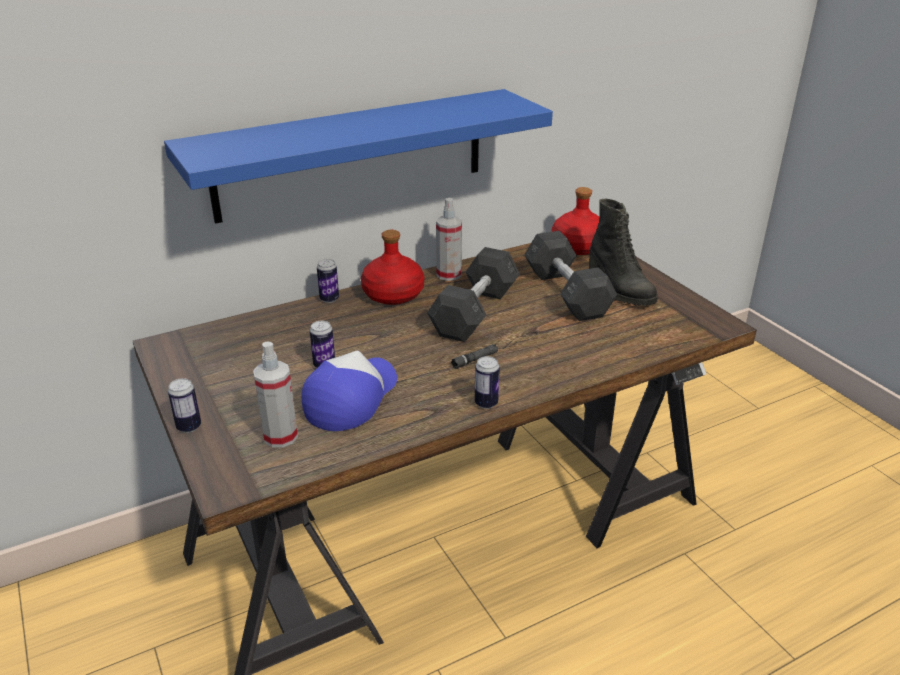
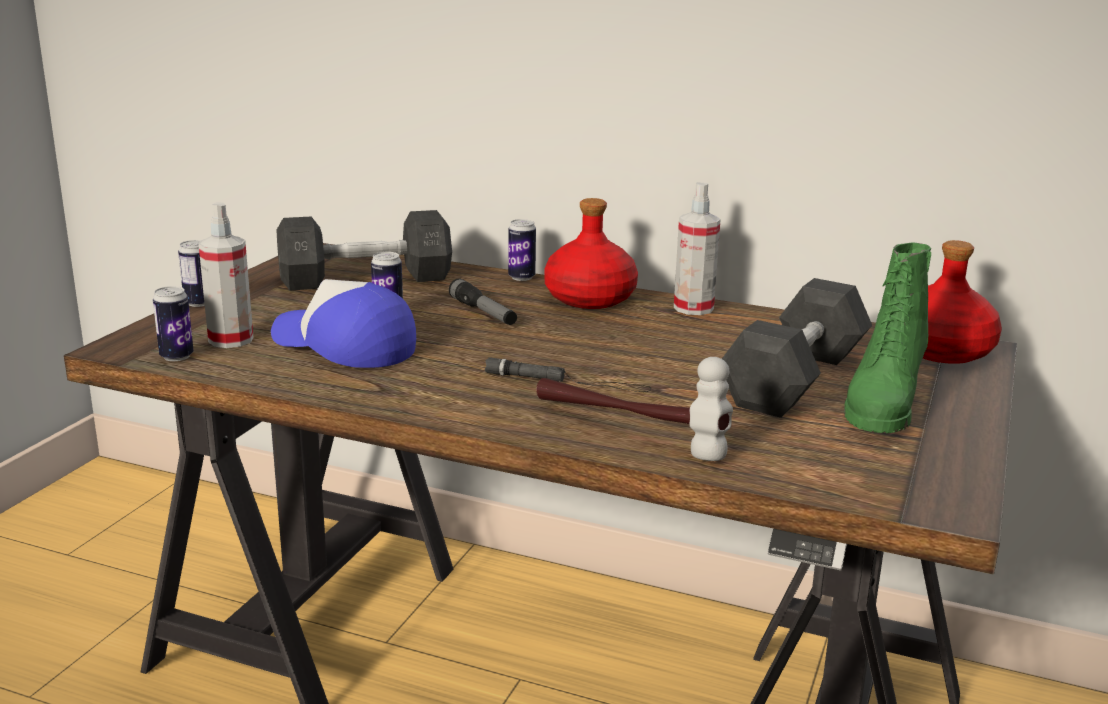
camera: 50 degrees right, 10 degrees down
blue shelf [164,89,553,224] -> none
cap [301,351,397,431] -> cap turned 135 degrees counterclockwise [271,279,416,368]
grey dumbbell [427,247,520,342] -> grey dumbbell moved to [276,210,452,290]
can [475,356,500,409] -> can moved to [153,286,194,361]
black boot [589,199,658,306] -> green boot [844,242,931,433]
none -> flashlight [449,278,517,325]
none -> hammer [536,357,733,461]

